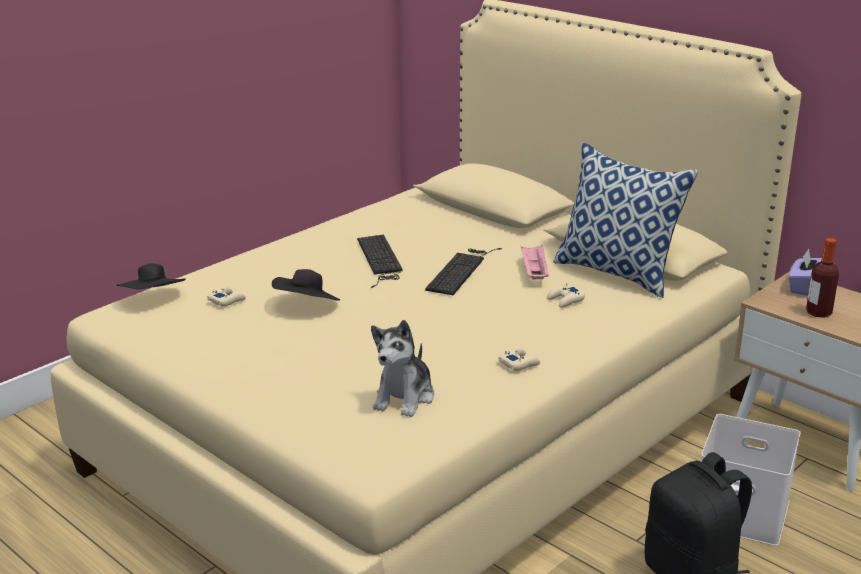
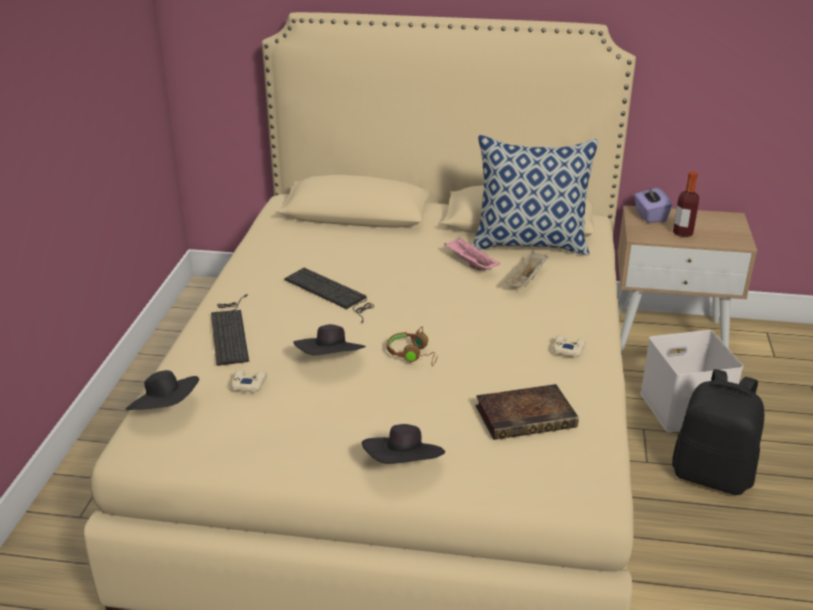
camera: 35 degrees left, 5 degrees up
plush toy [371,320,434,417] -> book [476,384,578,440]
keyboard [425,248,502,295] -> keyboard moved to [211,294,249,366]
beige game controller [547,283,585,308] -> beige tray [505,251,548,287]
none -> black hat [362,424,445,464]
none -> brown headphones [387,326,438,366]

